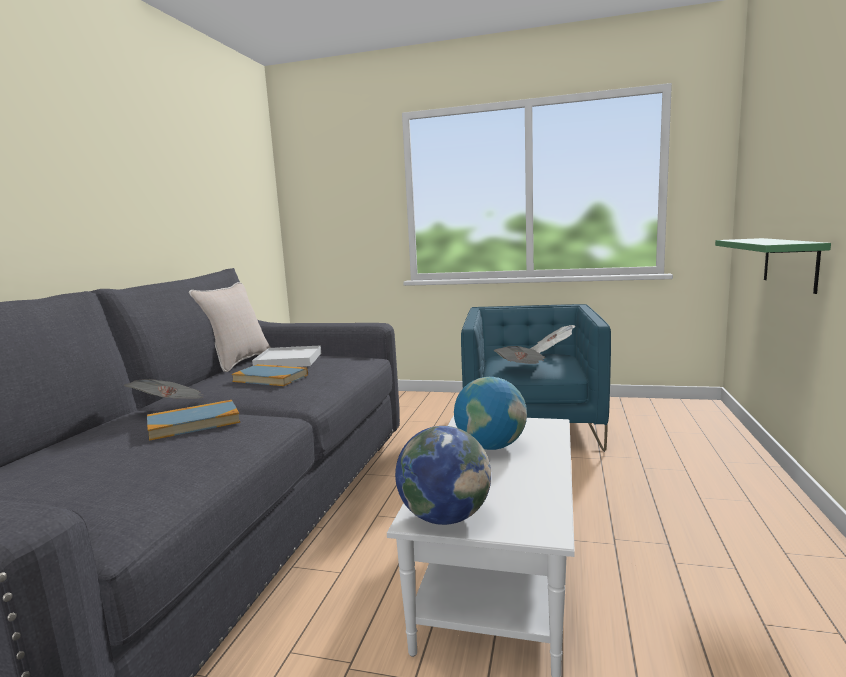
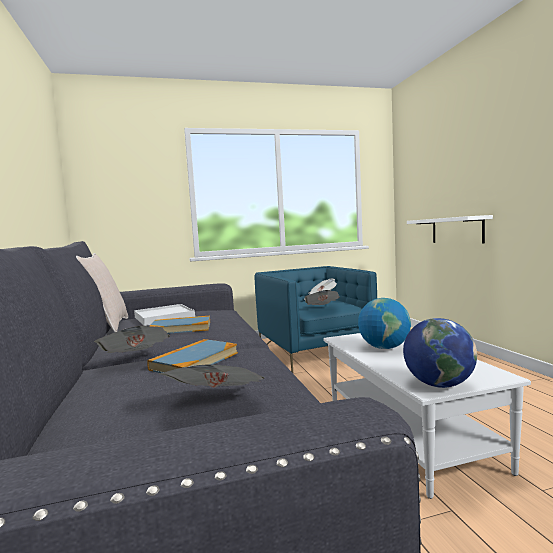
camera: 30 degrees left, 5 degrees down
green shelf [715,238,831,294] -> white shelf [407,215,493,244]
none -> newspaper [159,364,264,388]

